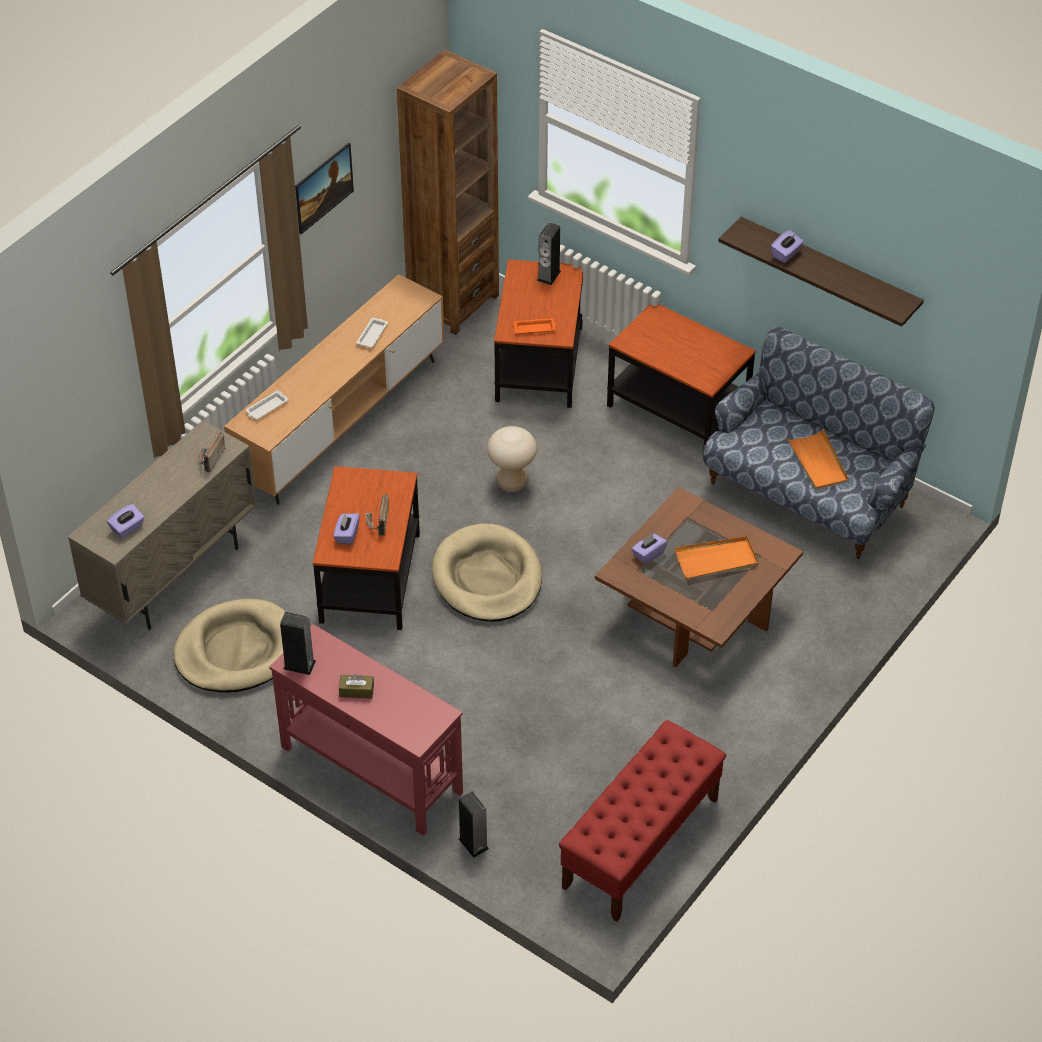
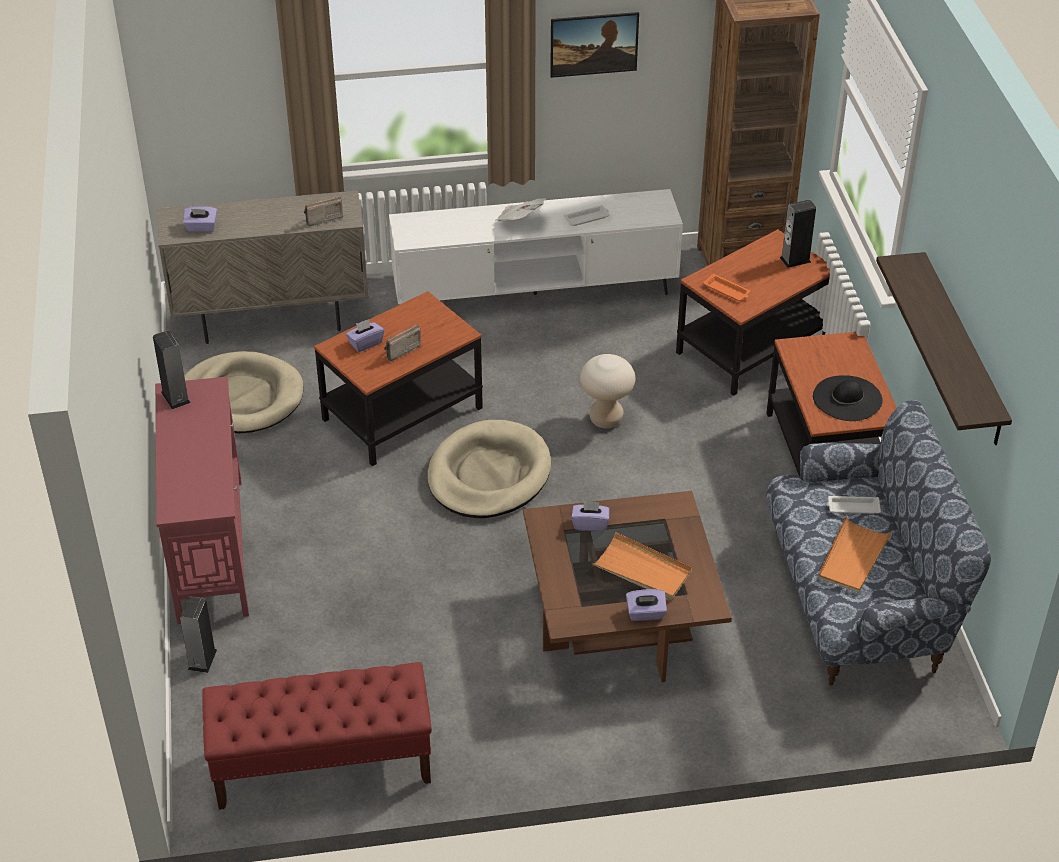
camera: 45 degrees right, 5 degrees down
brown tv stand [224,274,444,505] -> white tv stand [389,189,683,304]
white tray [246,390,289,420] -> white tray moved to [826,496,881,514]
brown tissue box [339,674,374,699] -> none
purple tissue box [771,230,804,263] -> purple tissue box moved to [626,589,667,621]
none -> newspaper [495,198,546,221]
none -> black hat [813,375,882,421]

